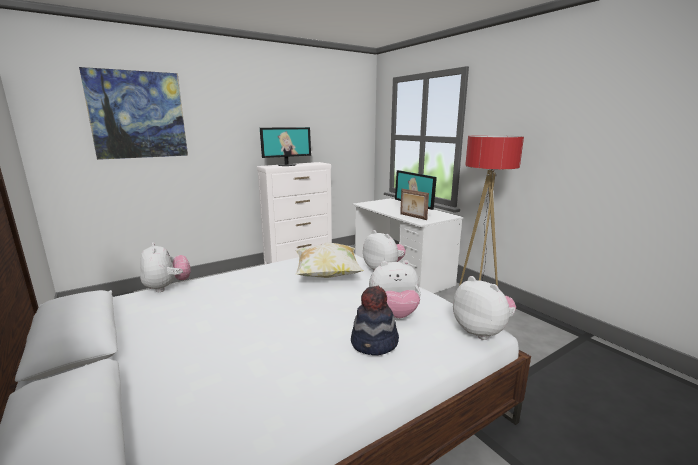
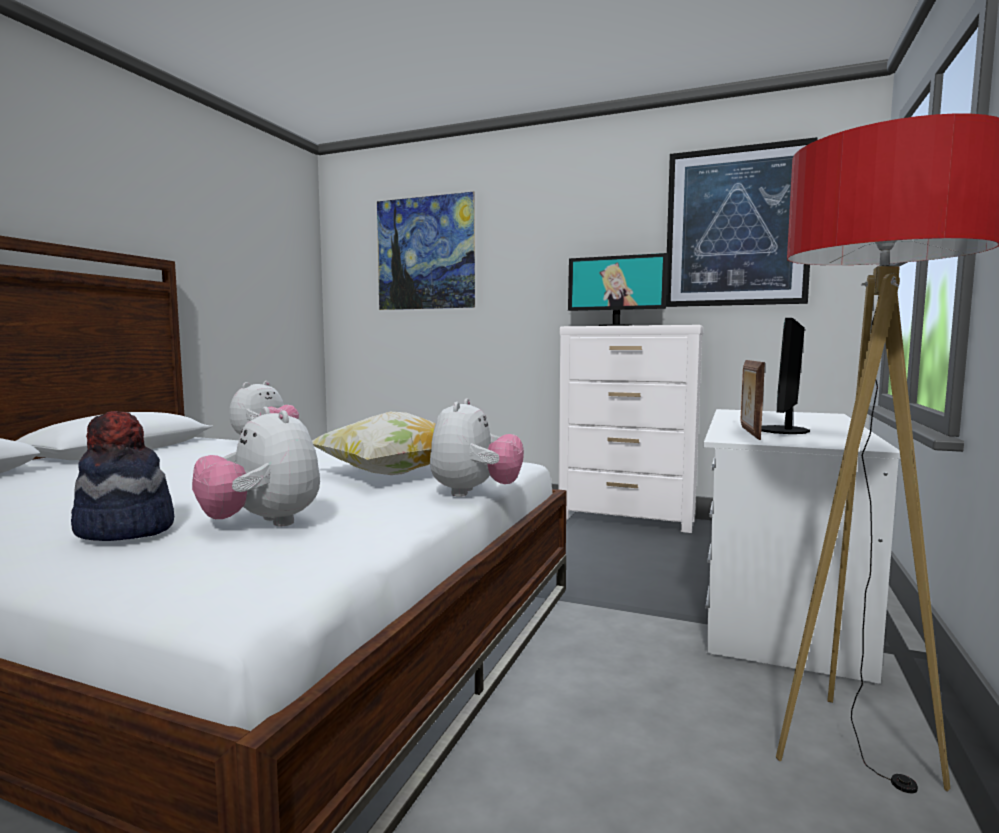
camera: 55 degrees right, 10 degrees down
plush toy [453,276,516,340] -> none
none -> picture [666,137,818,307]

